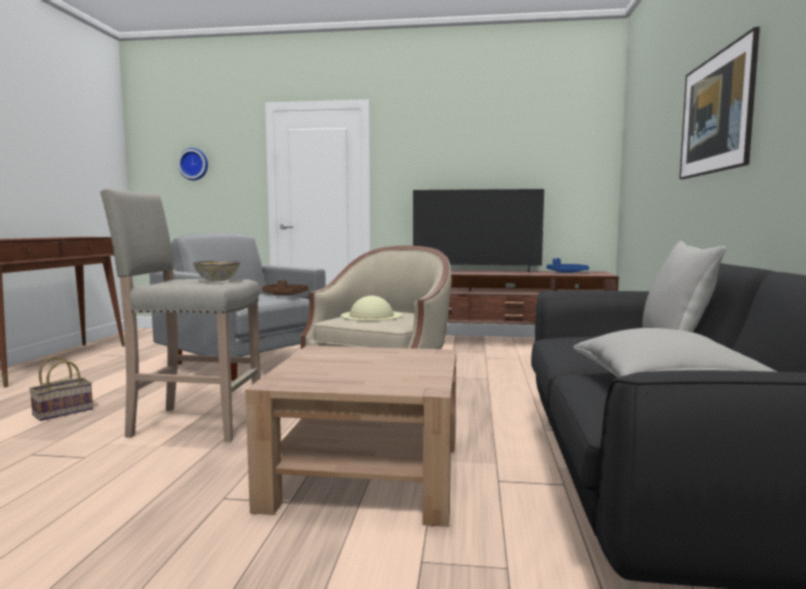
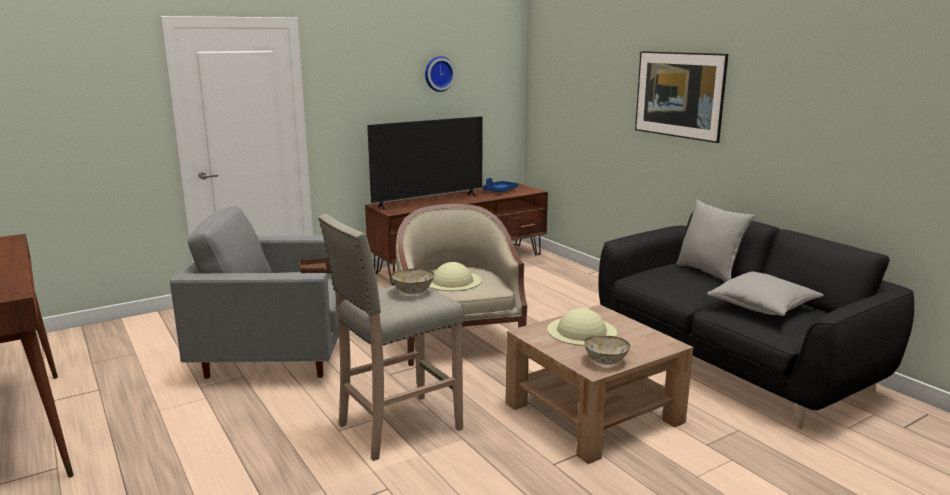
camera: 40 degrees left, 10 degrees up
basket [29,357,93,421] -> none
wall clock [178,148,208,180] -> wall clock moved to [425,56,455,92]
none -> beige hat [547,308,617,346]
none -> bowl [584,336,630,365]

